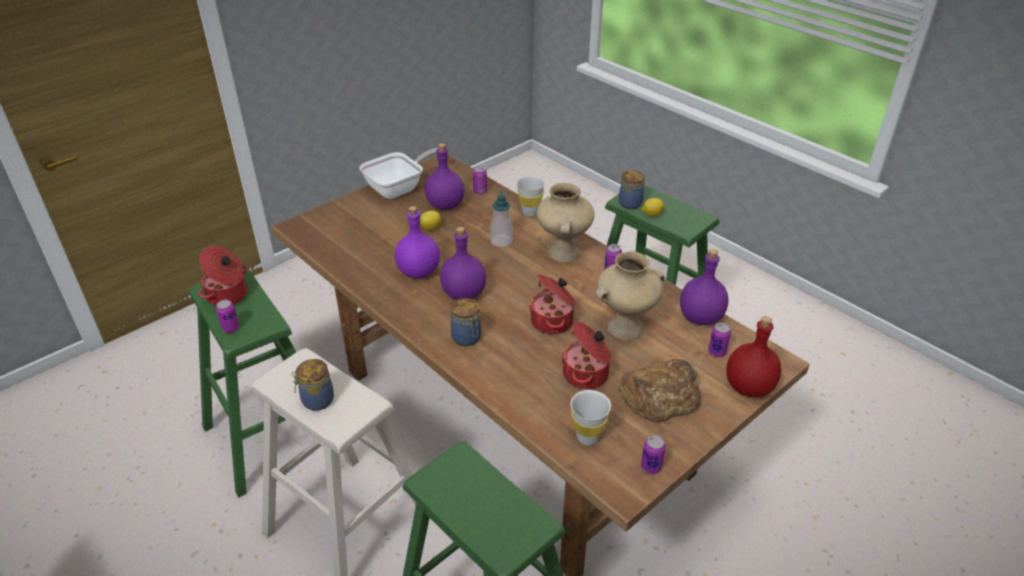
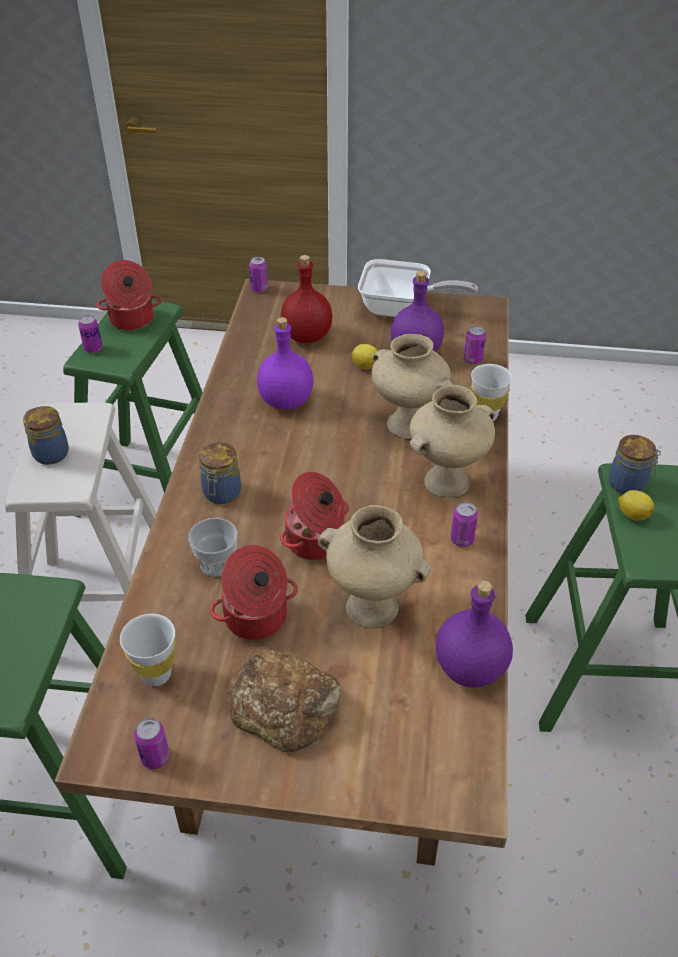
camera: 50 degrees right, 5 degrees up
purple bottle [440,227,486,300] -> none
soap dispenser [490,191,513,247] -> beige vase [372,334,453,439]
can [708,323,731,357] -> can moved to [249,257,268,293]
red bottle [726,316,781,397] -> red bottle moved to [281,255,332,343]
none -> cup [188,518,238,576]

